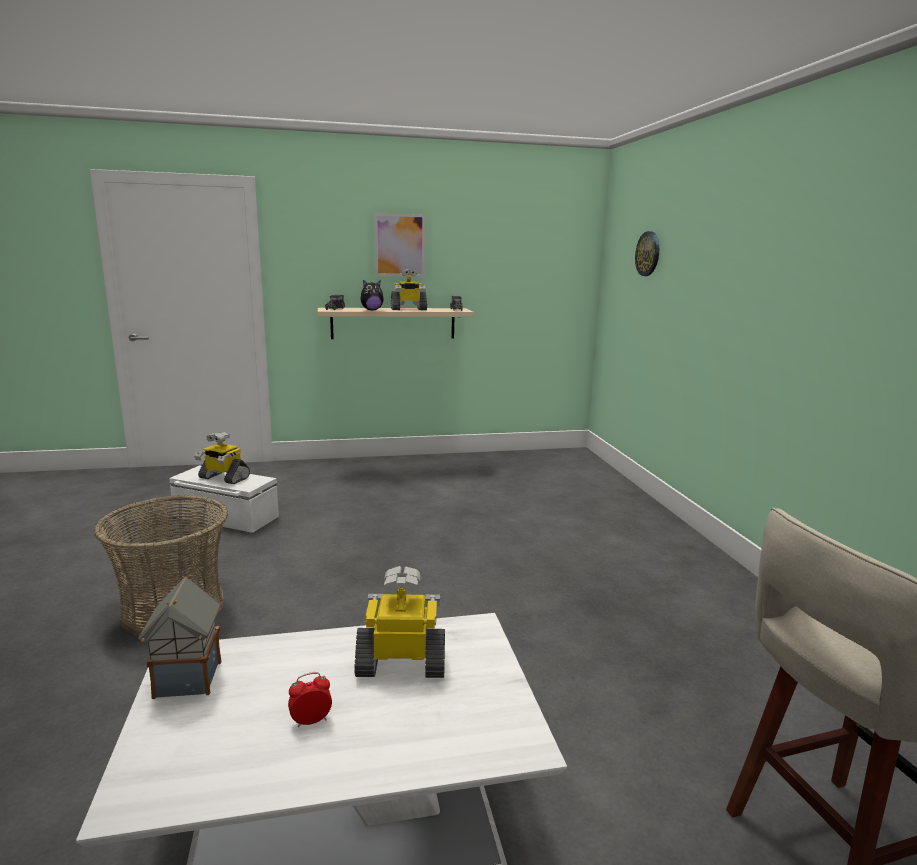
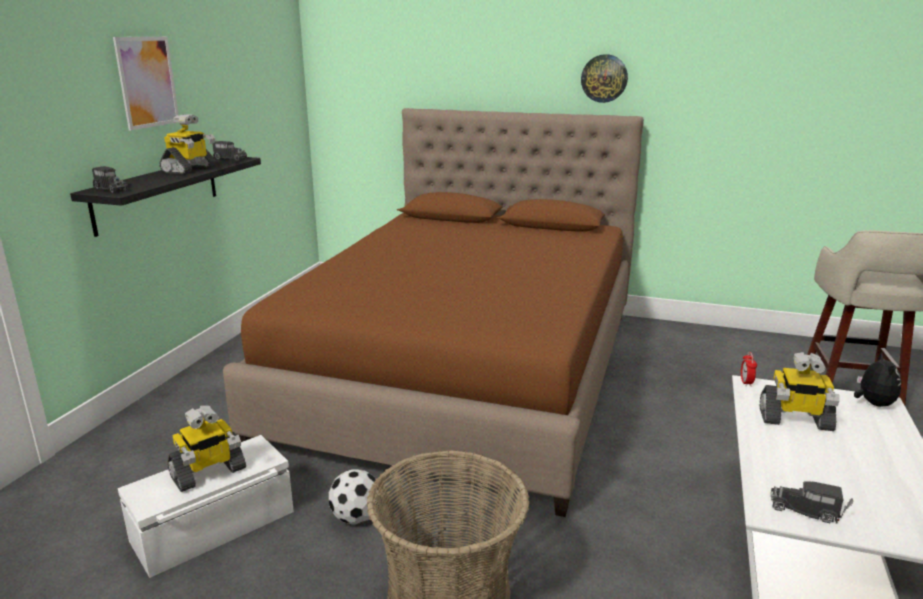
camera: 60 degrees left, 5 degrees up
toy house [138,574,221,699] -> toy truck [771,481,853,524]
alarm clock [288,672,332,728] -> alarm clock moved to [741,352,757,387]
beige shelf [317,308,474,339] -> black shelf [70,157,261,237]
toy robot [355,566,445,678] -> toy robot turned 105 degrees counterclockwise [760,352,840,431]
plush toy [360,280,384,311] -> plush toy moved to [854,352,902,407]
wall clock [635,231,659,276] -> wall clock moved to [581,54,628,103]
none -> brown bed [223,108,644,517]
none -> football [329,469,381,524]

